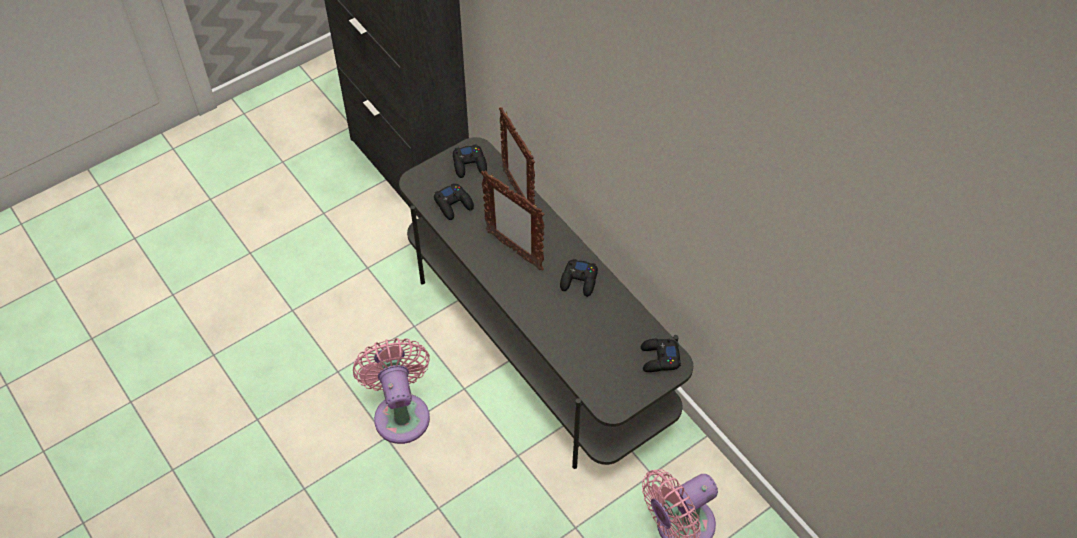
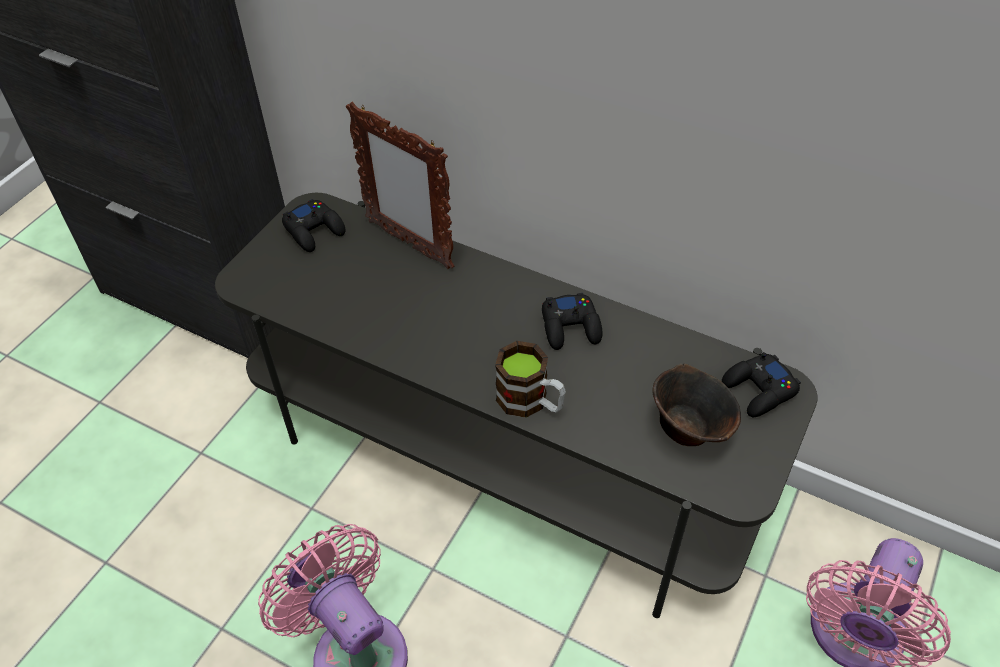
camera: 25 degrees left, 5 degrees down
black game controller [434,183,474,220] -> none
picture frame [481,171,544,270] -> none
none -> mug [495,341,566,418]
none -> brown bowl [653,364,741,446]

